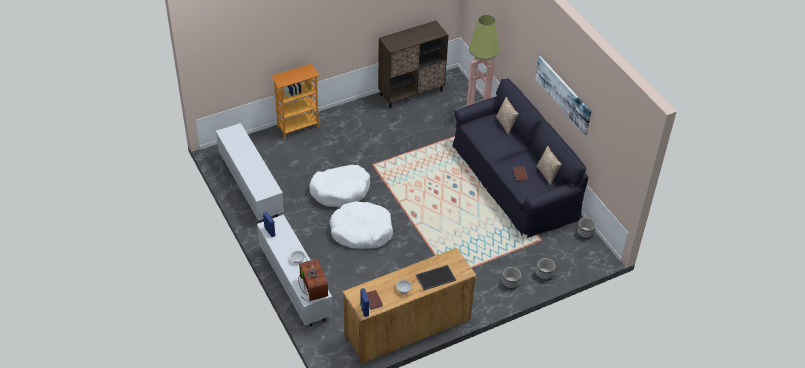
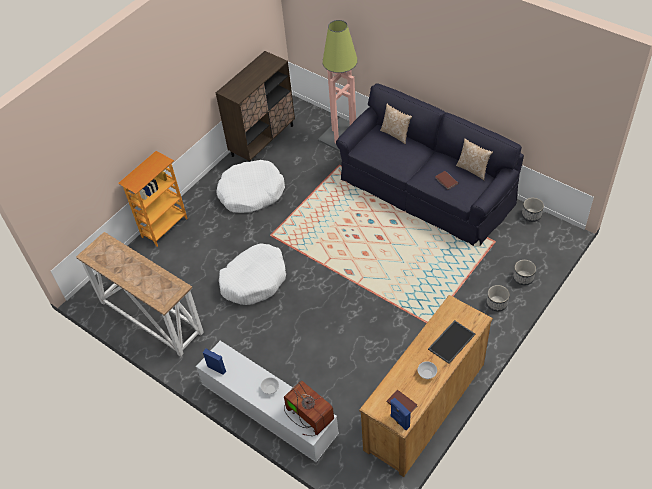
camera: 20 degrees left, 5 degrees up
white tv stand [216,123,284,222] -> console table [76,232,204,357]
white dog bed [330,201,393,249] -> white dog bed moved to [216,160,285,213]
picture [535,56,591,135] -> none

